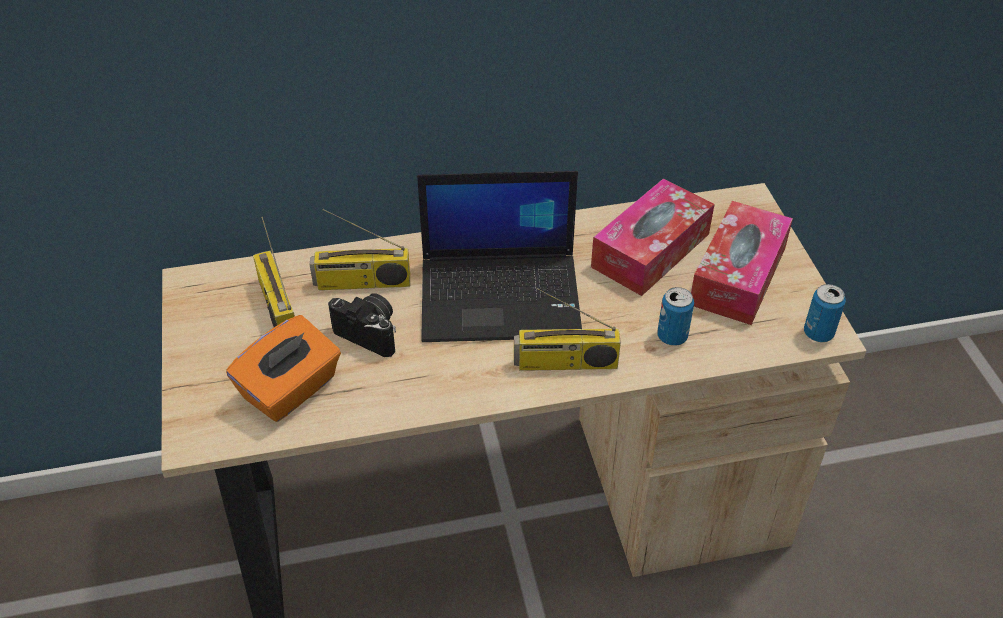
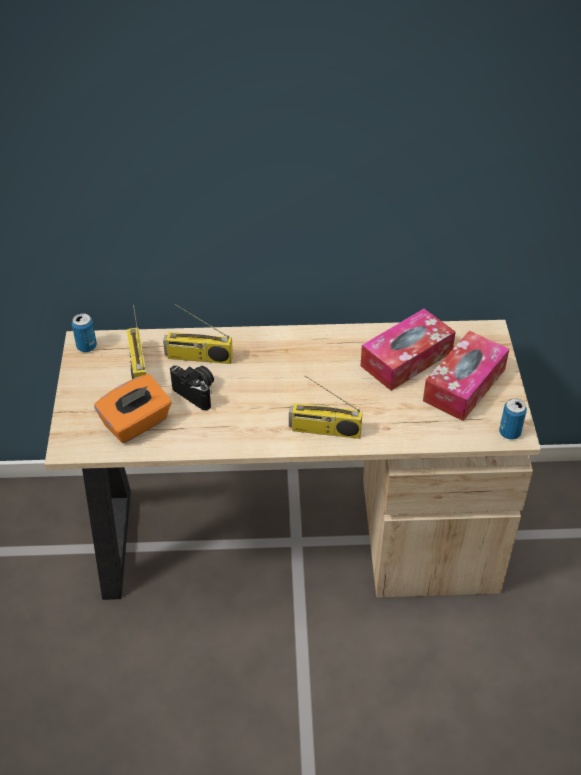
camera: 10 degrees right, 0 degrees up
laptop [417,171,582,342] -> none
can [657,287,694,346] -> can moved to [72,313,97,352]

